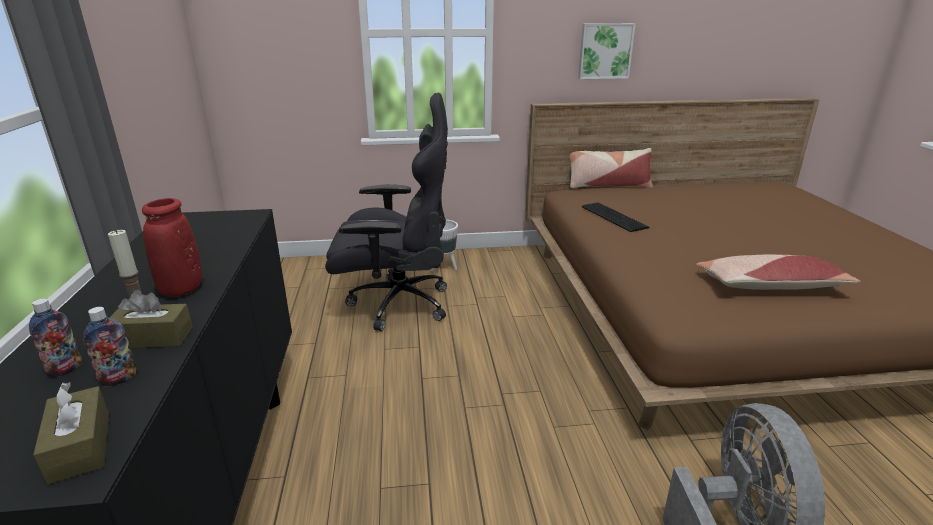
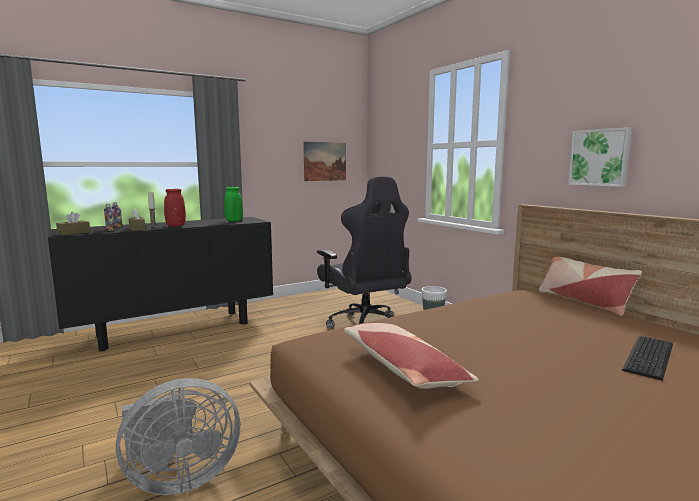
camera: 65 degrees right, 15 degrees down
keyboard [582,202,650,232] -> keyboard moved to [622,336,673,381]
none -> green vase [224,187,243,222]
none -> picture [303,141,346,181]

